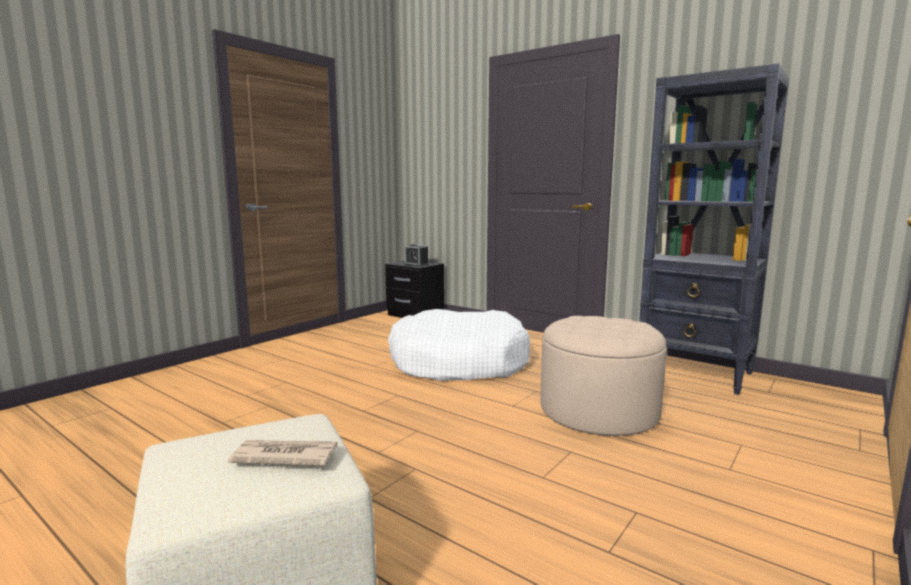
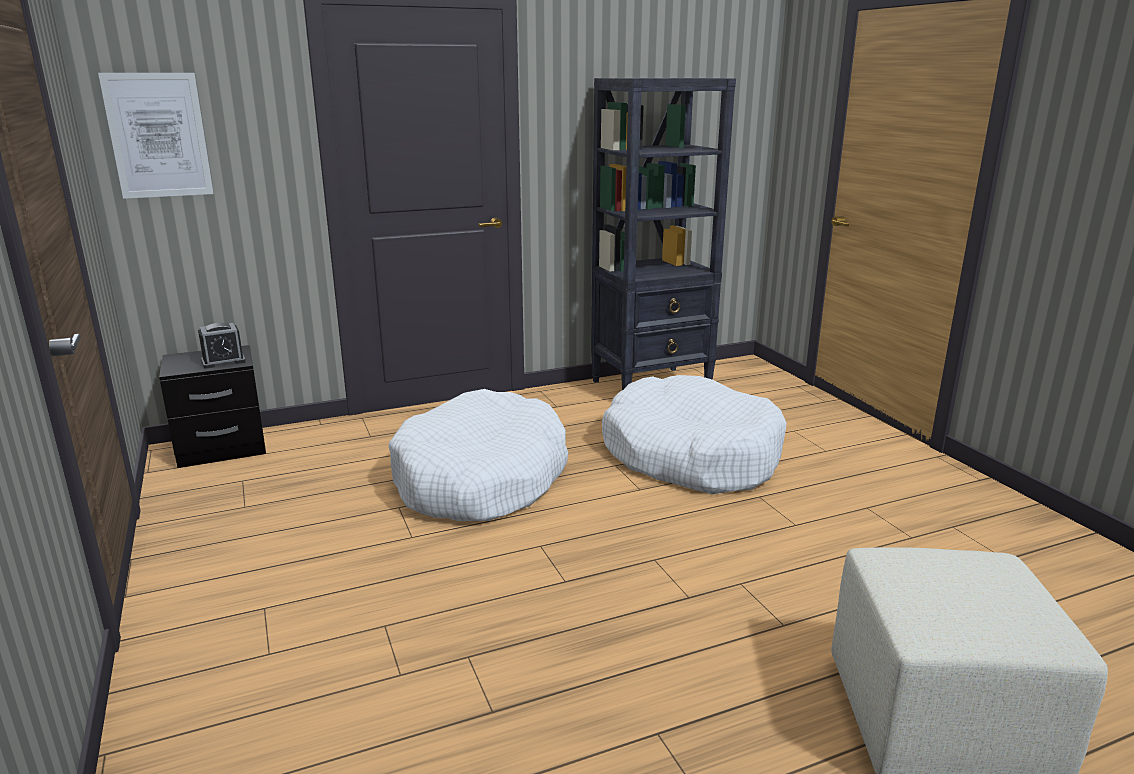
camera: 60 degrees left, 10 degrees up
newspaper [228,440,337,466] -> none
beige ottoman [541,316,667,436] -> white dog bed [602,375,787,494]
none -> picture [98,73,214,199]

